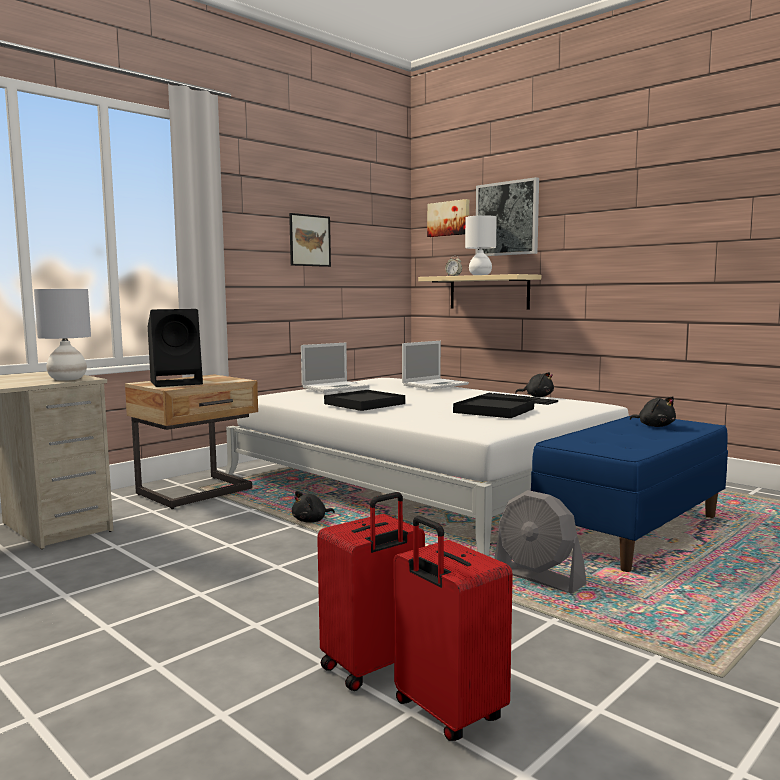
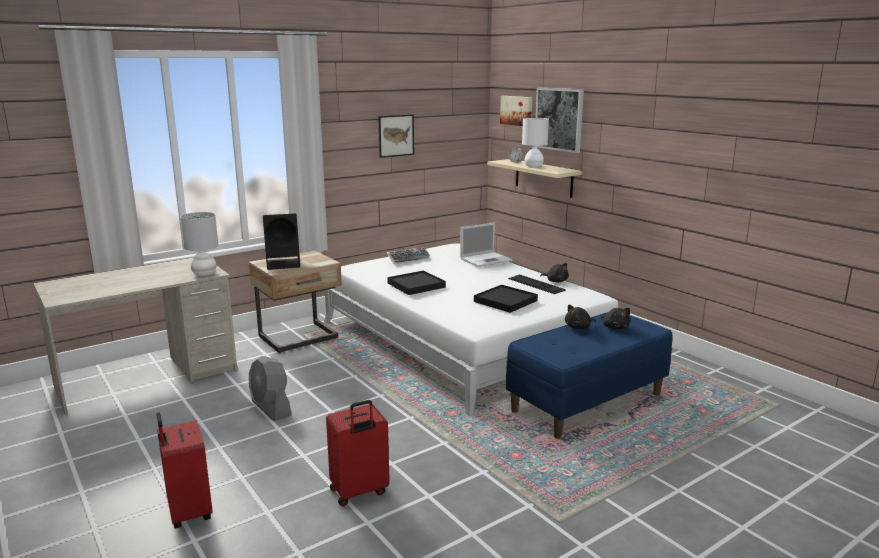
camera: 10 degrees right, 10 degrees up
black plush toy [292,491,335,523] -> black plush toy moved to [565,304,596,329]
laptop [301,342,369,392] -> keyboard [386,247,430,264]
red suitcase [394,516,513,741] -> red suitcase moved to [156,412,213,528]
grey fan [494,490,587,594] -> grey fan moved to [249,356,291,421]

